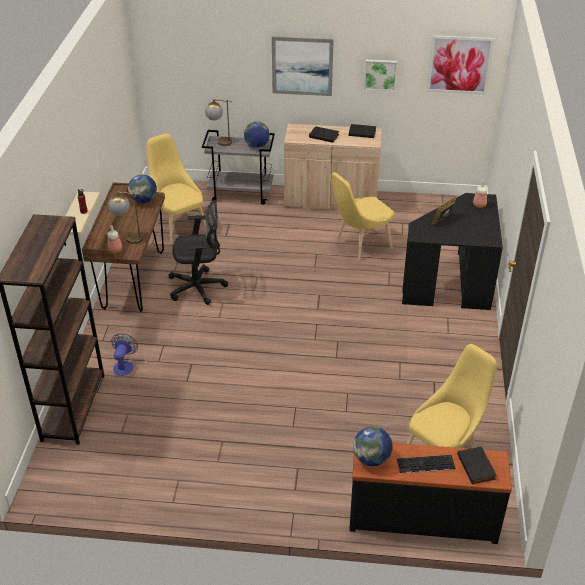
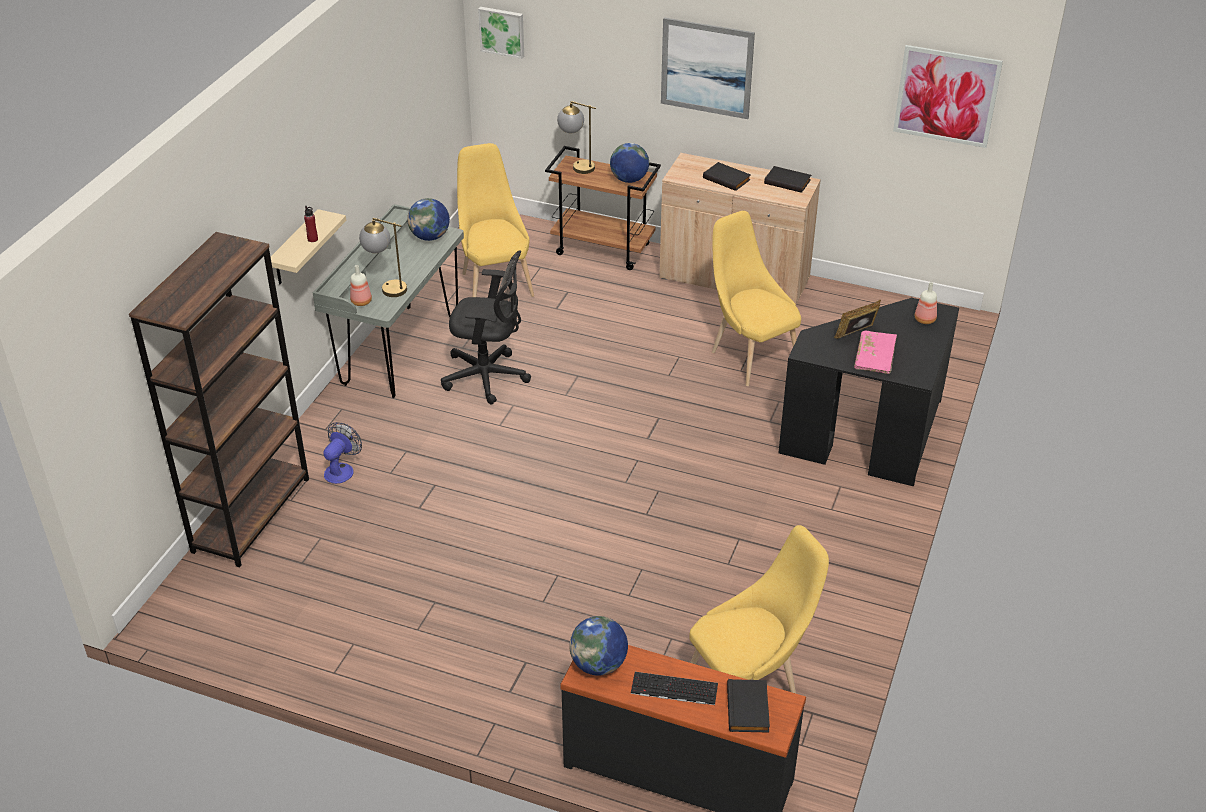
camera: 15 degrees right, 0 degrees up
brown desk [82,182,165,312] -> grey desk [313,204,464,398]
grey cart [202,130,275,205] -> brown cart [545,146,661,270]
yellow chair [331,172,394,261] -> yellow chair turned 75 degrees clockwise [712,211,801,386]
picture [364,60,397,91] -> picture moved to [478,7,524,59]
none -> pink book [854,330,897,374]

